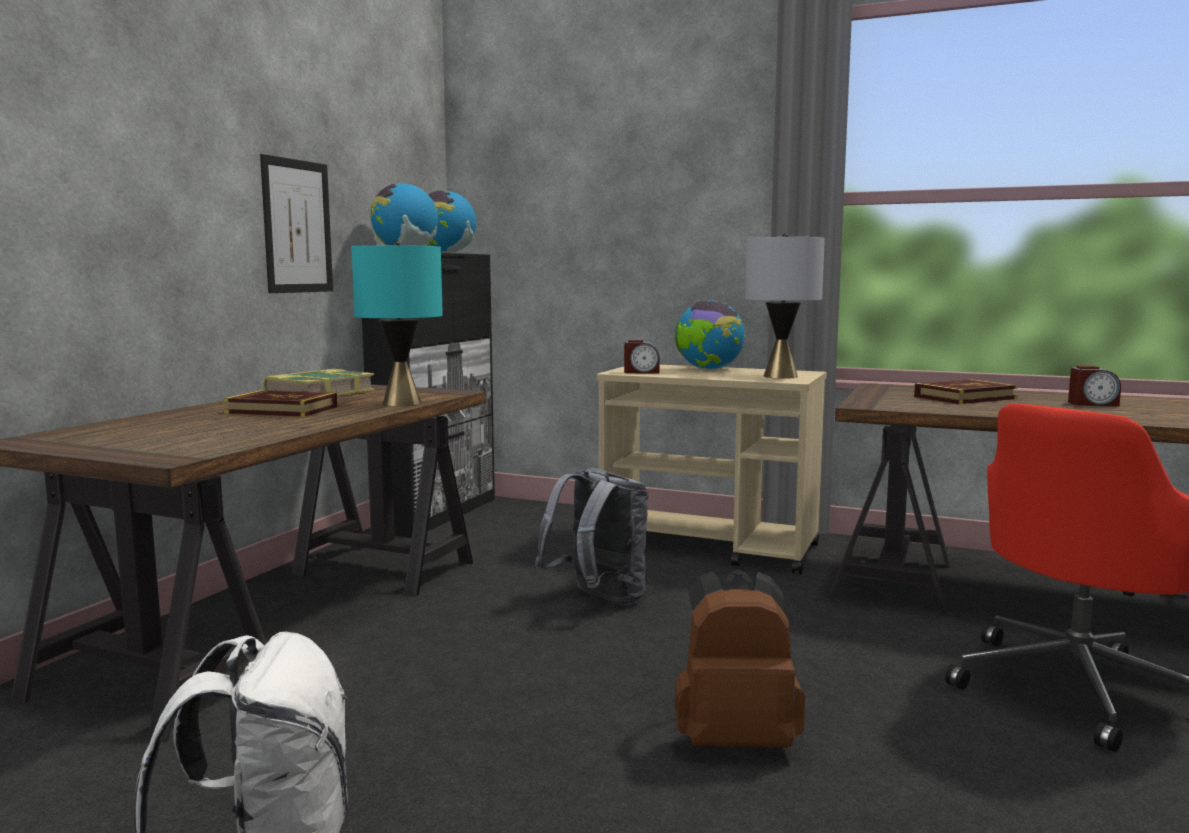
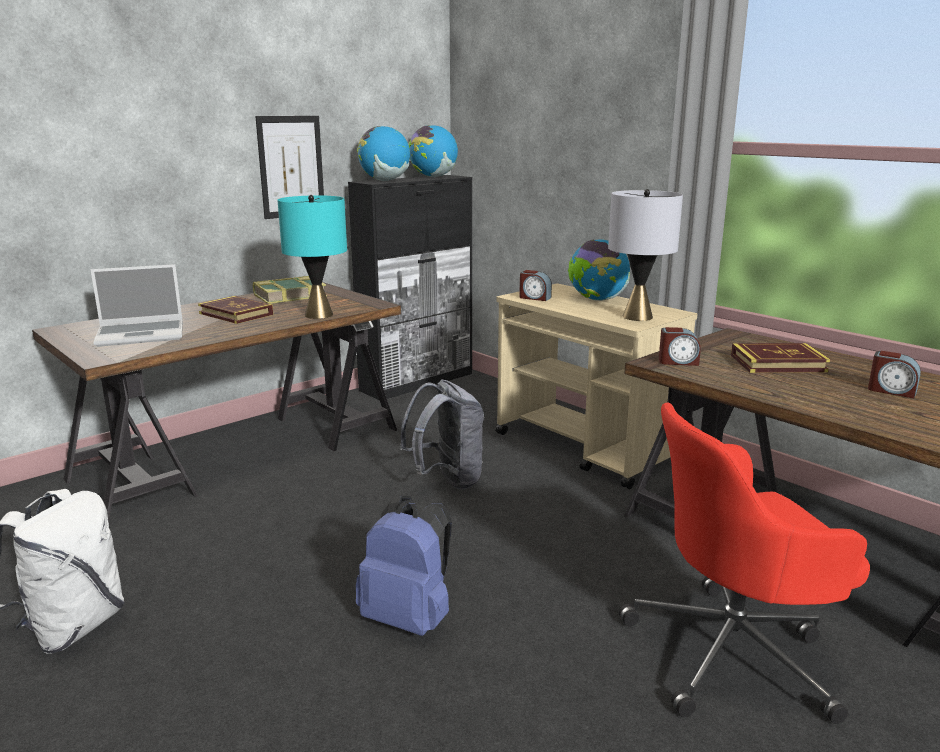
camera: 25 degrees right, 10 degrees up
brown backpack [674,569,805,747] -> blue backpack [356,496,452,636]
none -> laptop [90,264,183,347]
none -> alarm clock [659,327,701,366]

